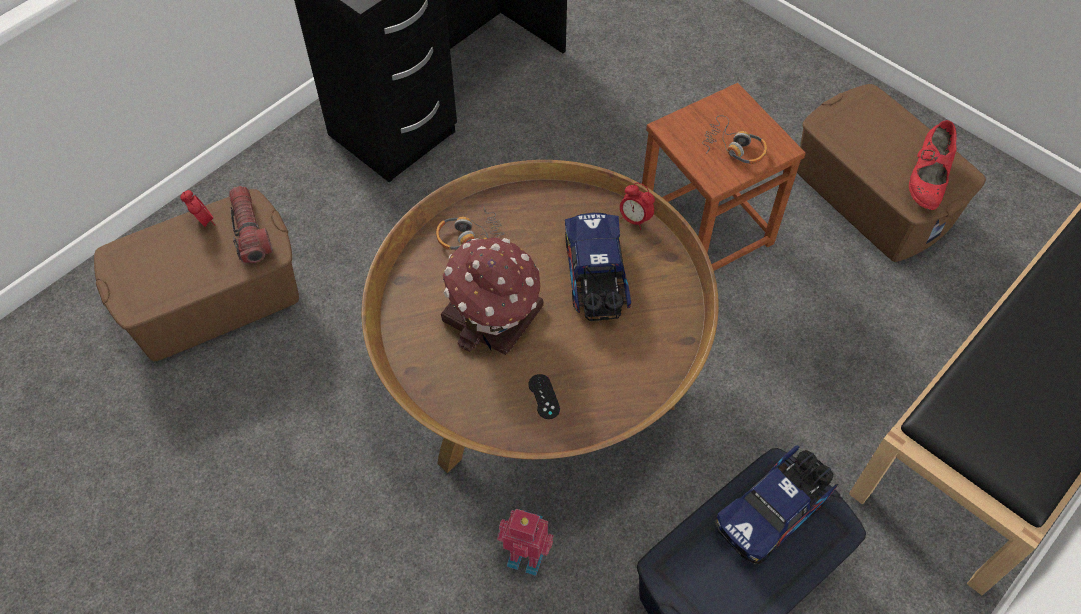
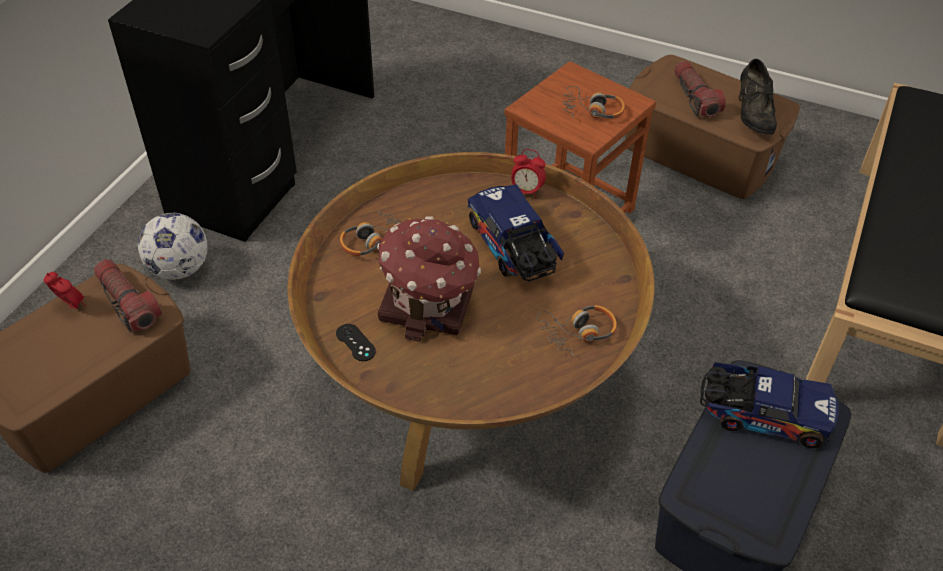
camera: 20 degrees left, 10 degrees down
toy robot [497,509,554,576] -> none
black game controller [528,374,560,419] -> black game controller moved to [336,324,376,361]
toy truck [715,446,838,565] -> toy truck turned 105 degrees counterclockwise [700,362,839,448]
red shoe [909,120,957,210] -> black shoe [739,59,777,135]
none -> football [138,213,208,280]
none -> headphones [537,305,617,356]
none -> flashlight [674,61,726,117]

